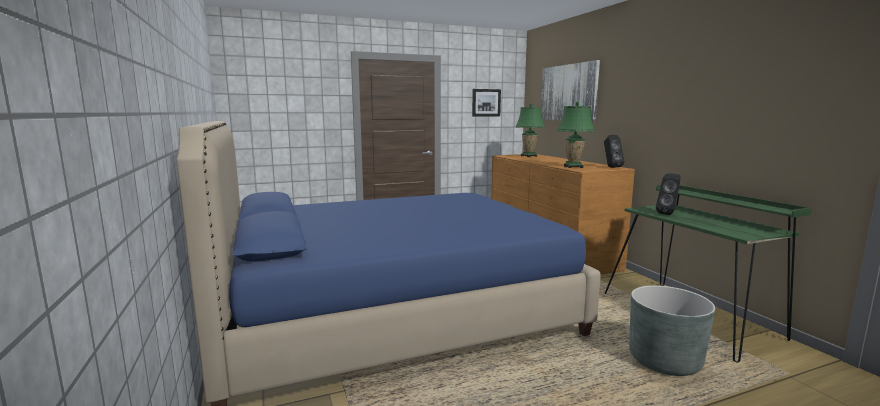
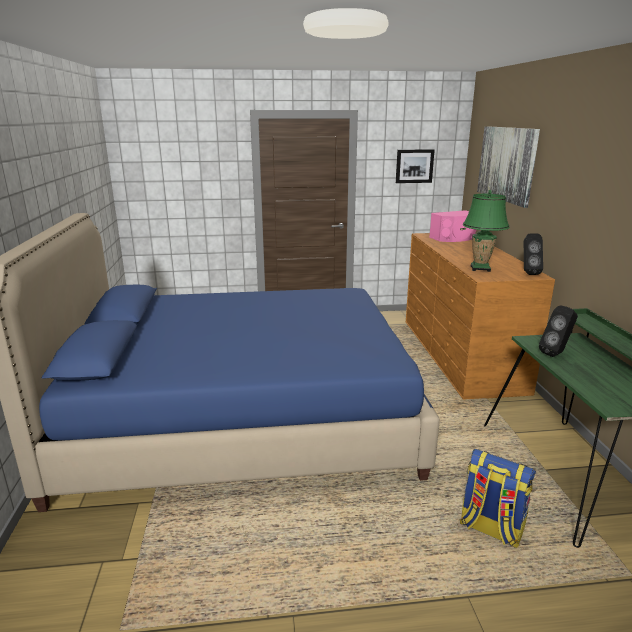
camera: 15 degrees right, 10 degrees up
green table lamp [516,104,545,157] -> pink speaker [429,210,476,242]
grey planter [629,285,715,376] -> backpack [460,449,536,548]

